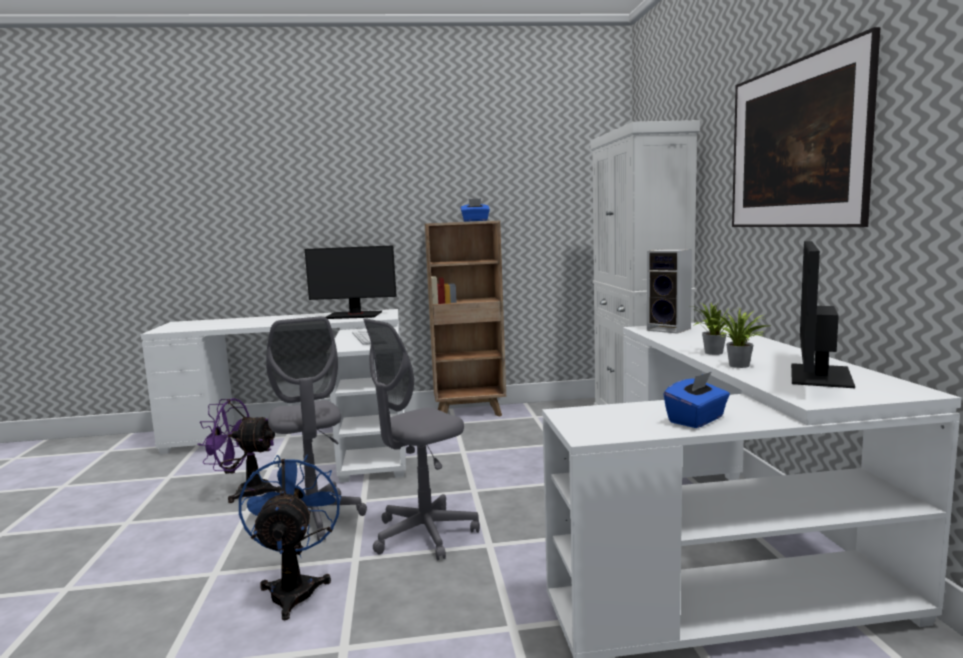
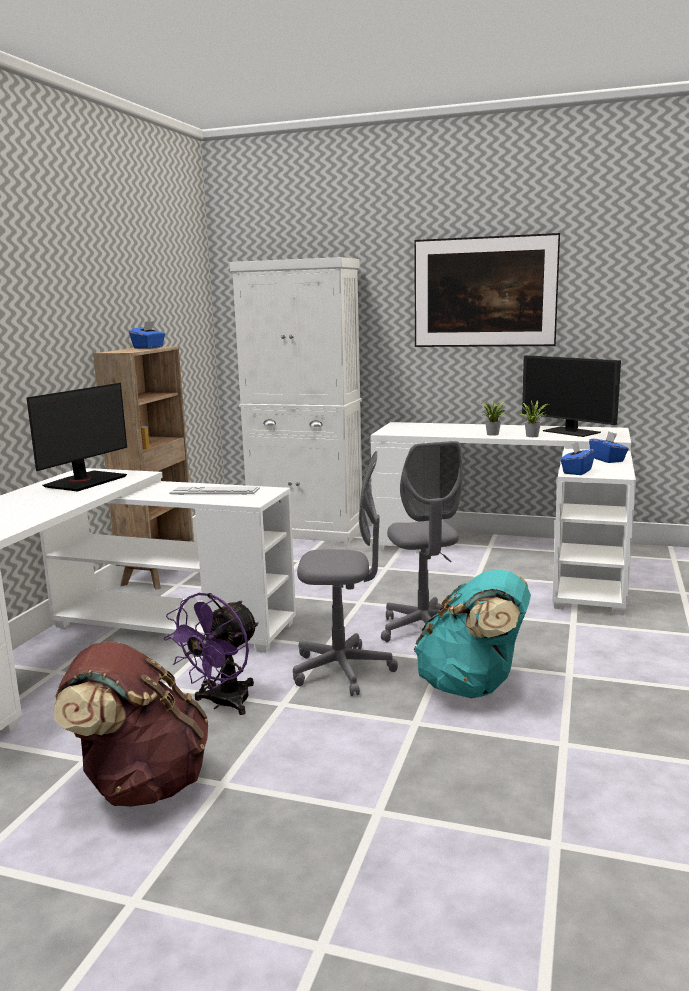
camera: 65 degrees left, 5 degrees up
blue fan [239,454,341,620] -> turquoise backpack [414,569,531,699]
speaker [647,249,692,334] -> none
none -> brown backpack [54,642,208,807]
none -> blue tissue box [560,441,595,475]

